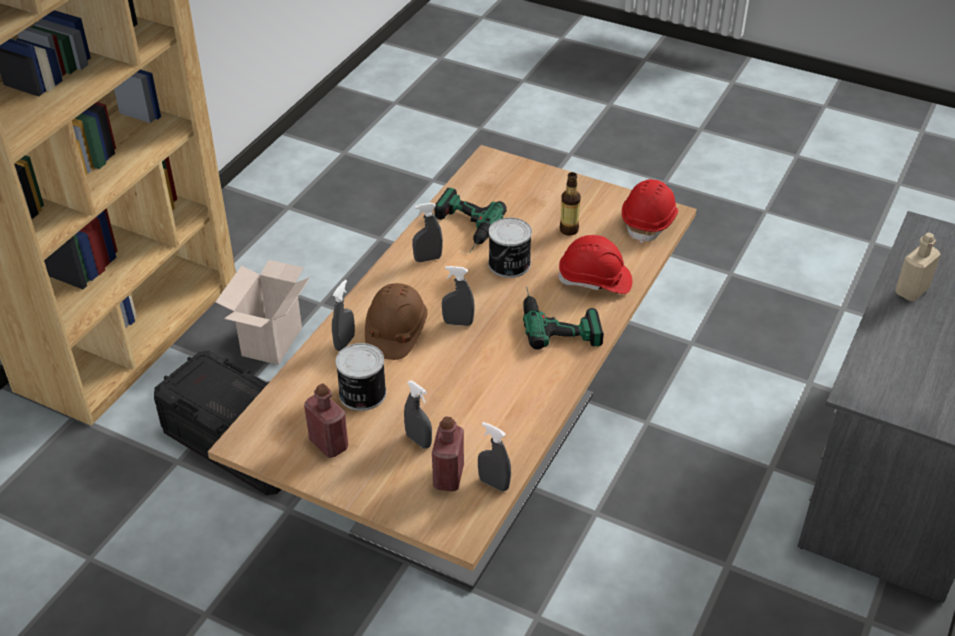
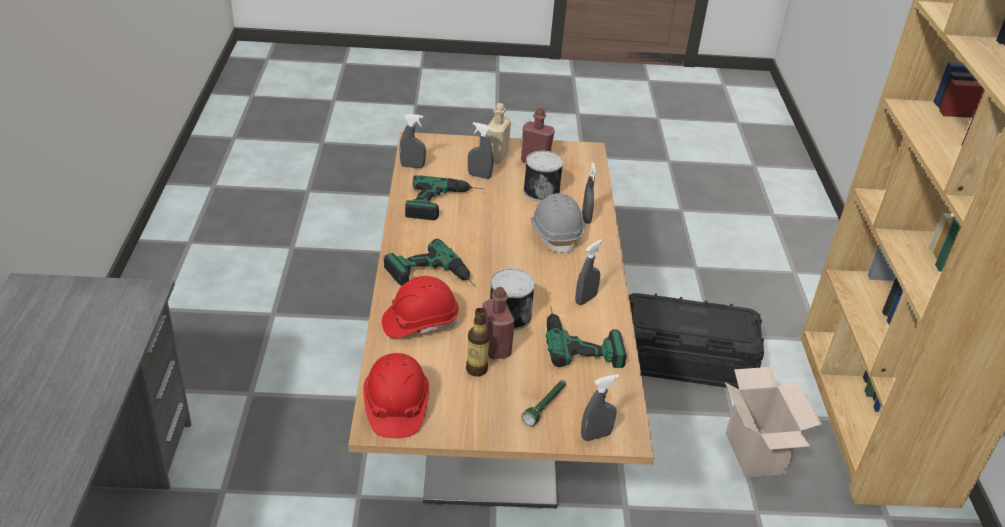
camera: 150 degrees right, 5 degrees down
brown hard hat [365,283,428,360] -> grey hard hat [530,193,585,255]
red bottle [432,416,464,491] -> red bottle moved to [483,287,515,359]
grey spray bottle [442,266,475,326] -> grey spray bottle moved to [581,374,619,441]
beige bottle [895,232,941,301] -> beige bottle moved to [487,103,511,164]
none -> power drill [405,175,484,220]
none -> green flashlight [522,380,566,426]

